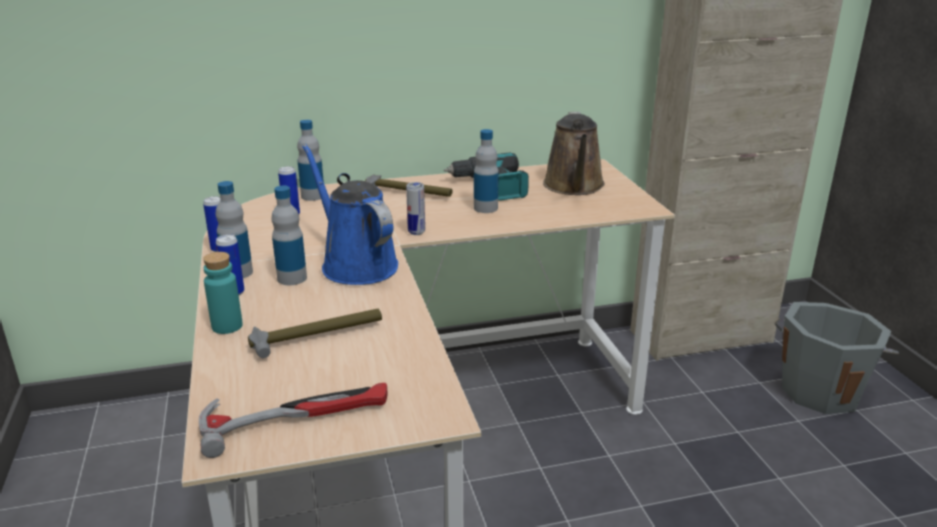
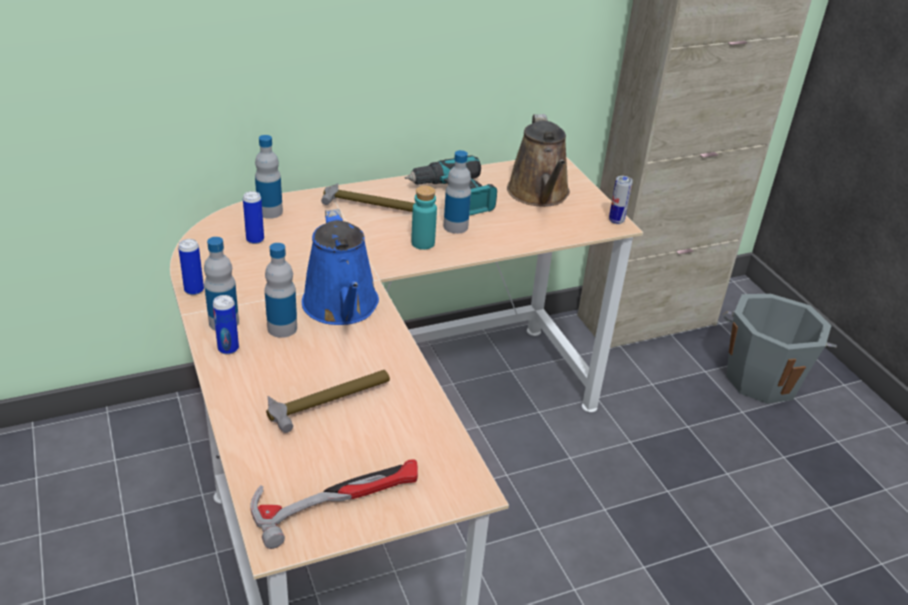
camera: 10 degrees left, 10 degrees up
turquoise bottle [203,252,243,334] -> turquoise bottle moved to [411,186,437,250]
blue watering can [302,144,398,285] -> blue watering can turned 150 degrees counterclockwise [302,209,379,325]
can [406,182,425,235] -> can moved to [609,176,633,224]

